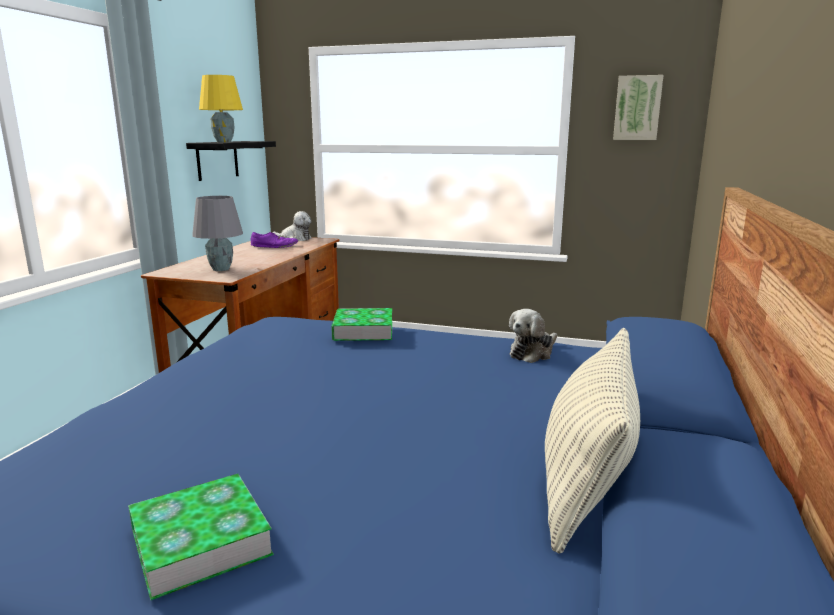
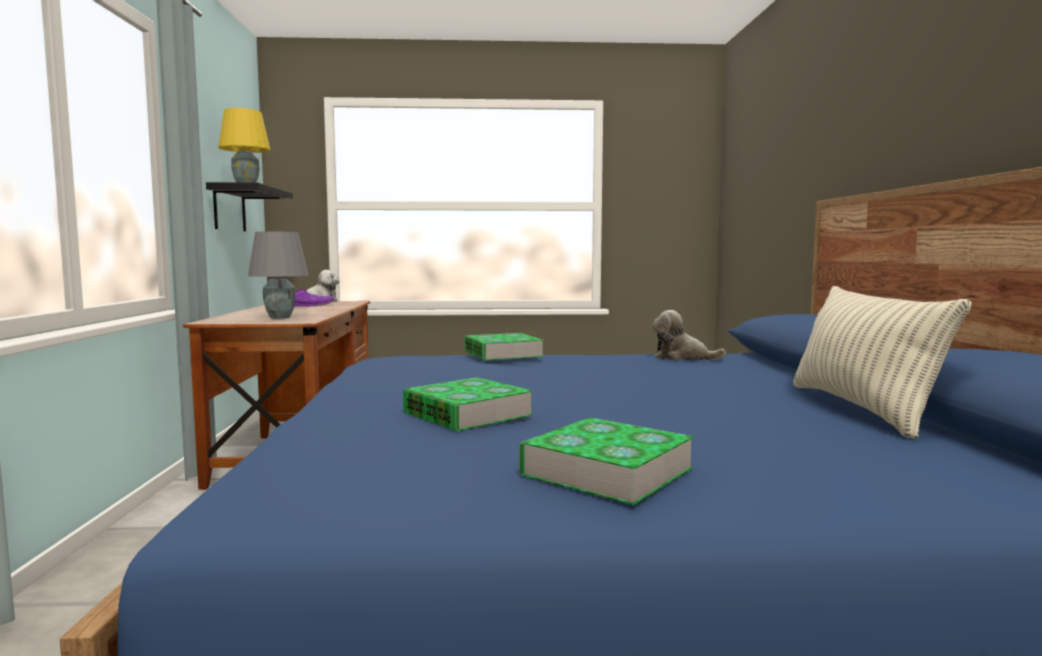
camera: 20 degrees left, 10 degrees down
plush toy [509,309,557,363] -> plush toy turned 90 degrees clockwise [652,310,726,361]
picture [613,75,663,140] -> none
none -> book [403,377,533,431]

